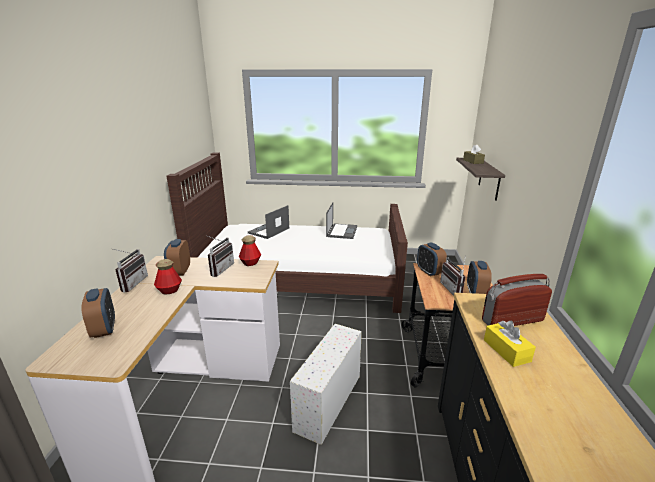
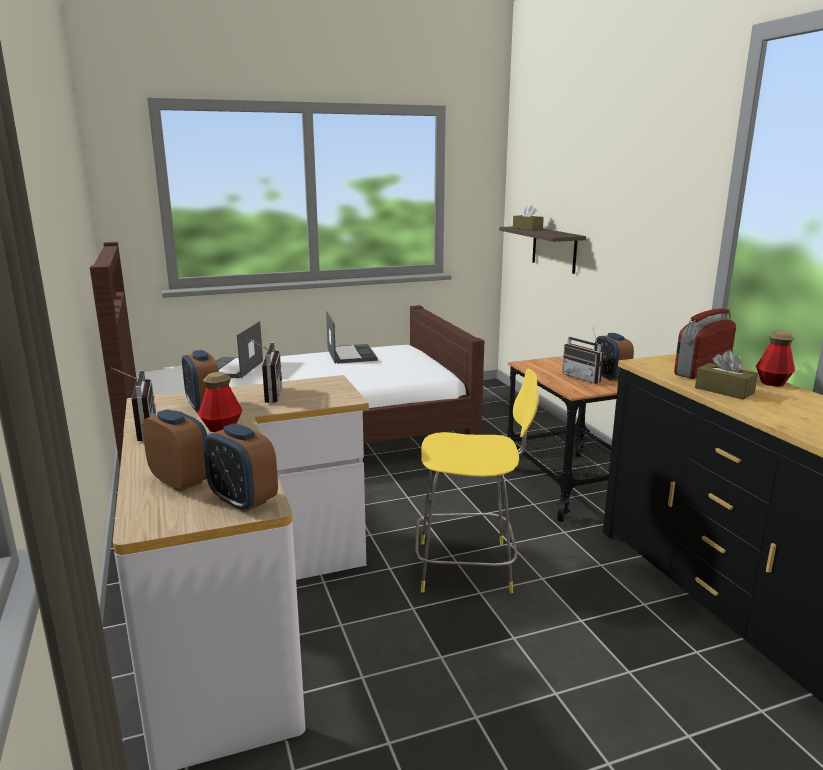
camera: 25 degrees left, 5 degrees down
bottle [239,235,261,266] -> bottle moved to [756,331,795,387]
white storage box [290,324,362,445] -> yellow stool [415,369,539,594]
alarm clock [417,242,447,277] -> alarm clock moved to [203,423,278,512]
yellow tissue box [484,320,536,367] -> brown tissue box [695,350,758,400]

